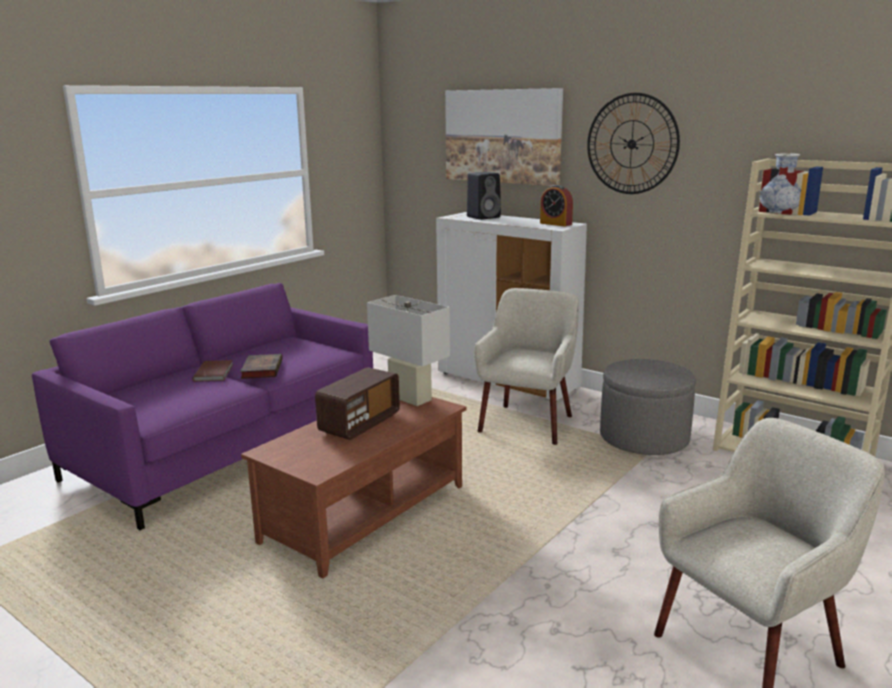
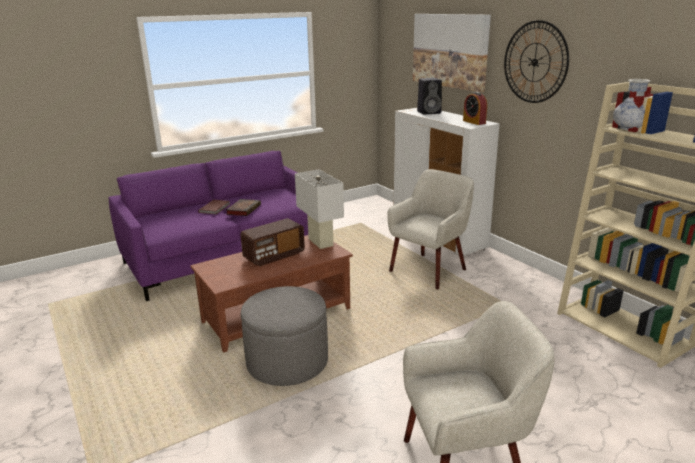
camera: 20 degrees right, 5 degrees up
grey ottoman [600,359,696,455] -> grey ottoman moved to [241,286,328,386]

